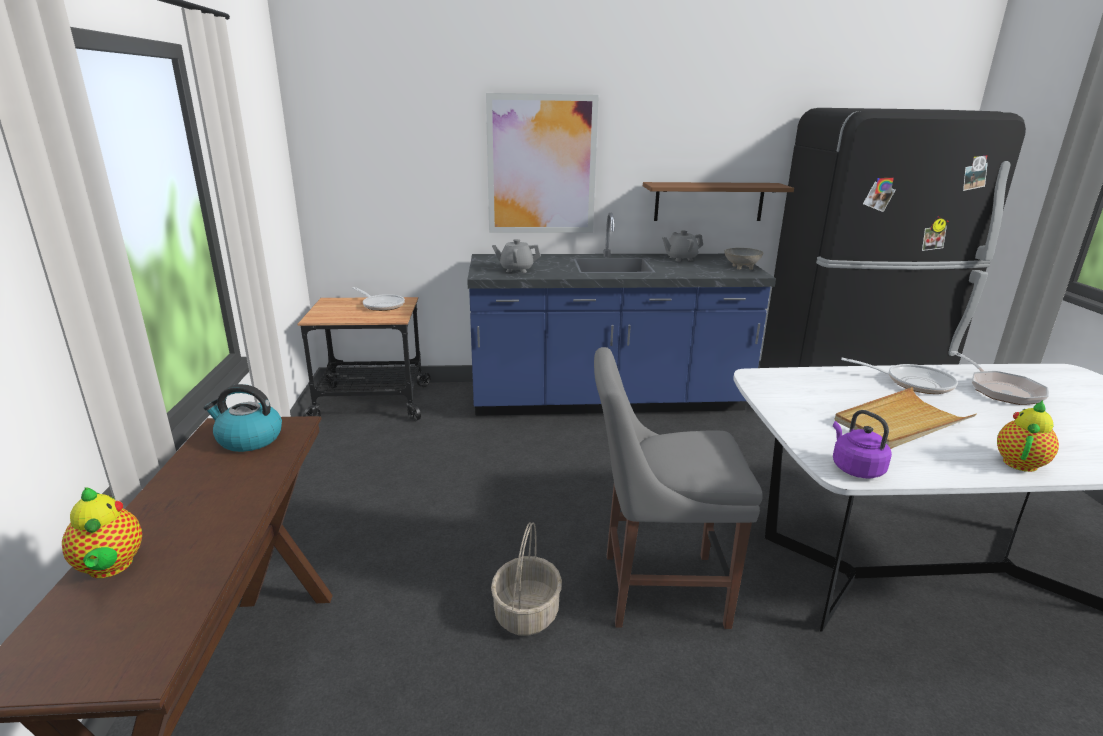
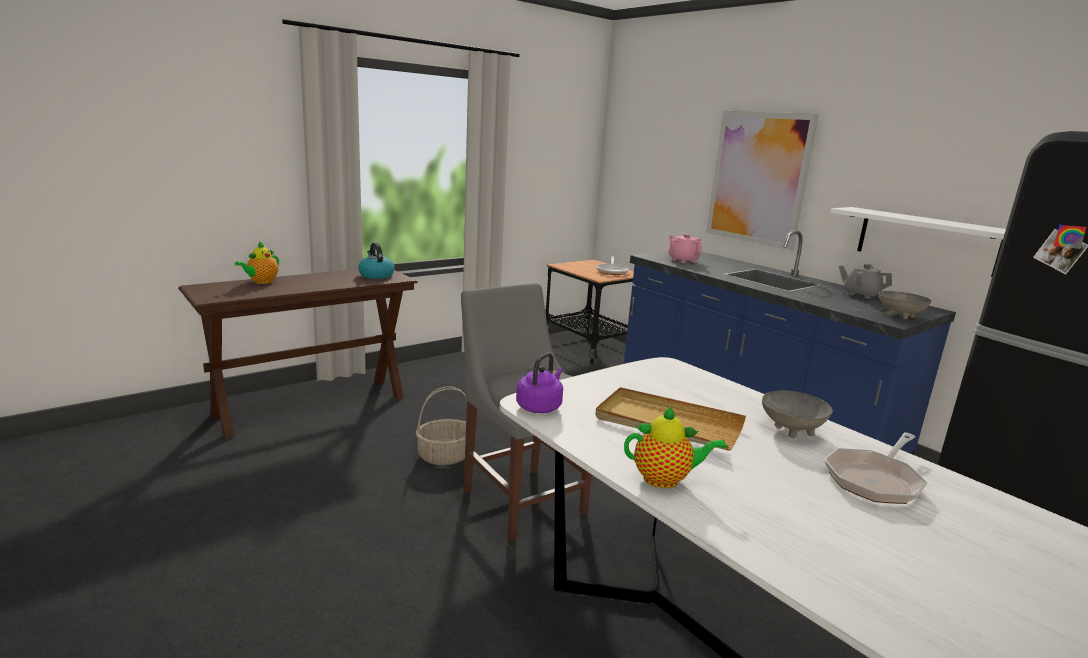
camera: 55 degrees right, 5 degrees down
grey teapot [492,239,541,273] -> pink teapot [668,234,702,263]
brown shelf [643,182,794,221] -> white shelf [830,207,1006,277]
frying pan [841,358,958,394] -> grey bowl [762,391,833,438]

